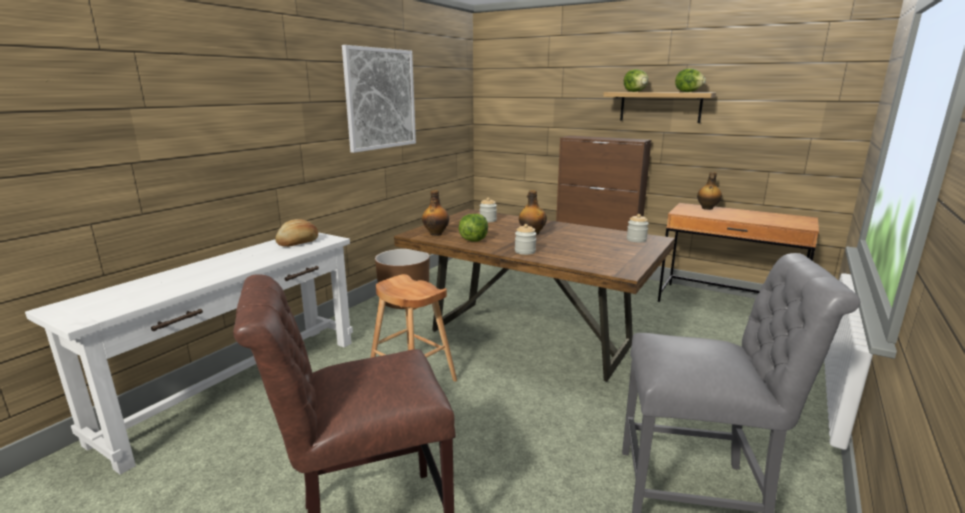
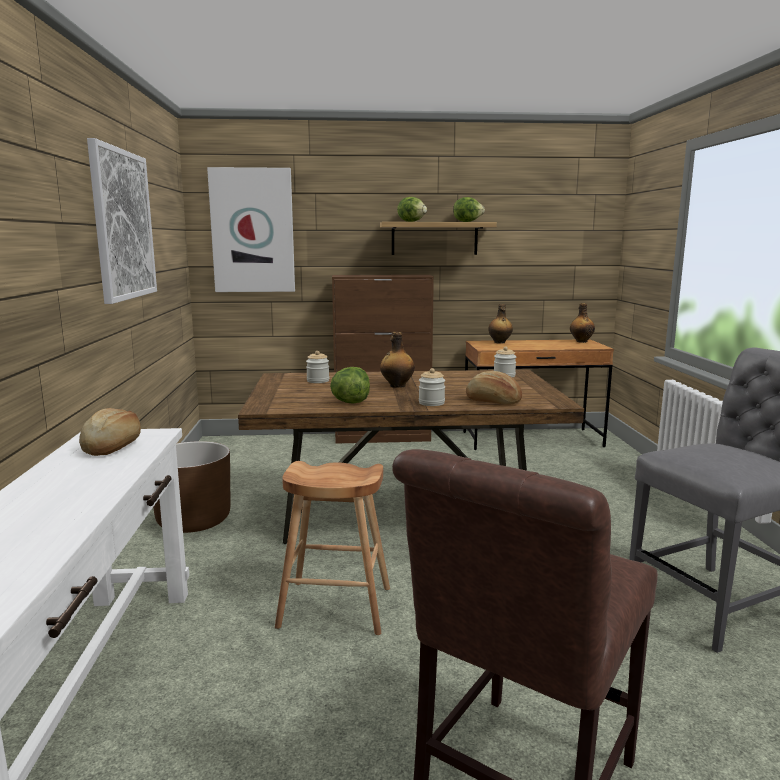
camera: 35 degrees left, 5 degrees down
bottle [422,190,449,236] -> bottle moved to [570,303,595,343]
none -> picture [207,167,295,292]
none -> bread [466,371,522,405]

